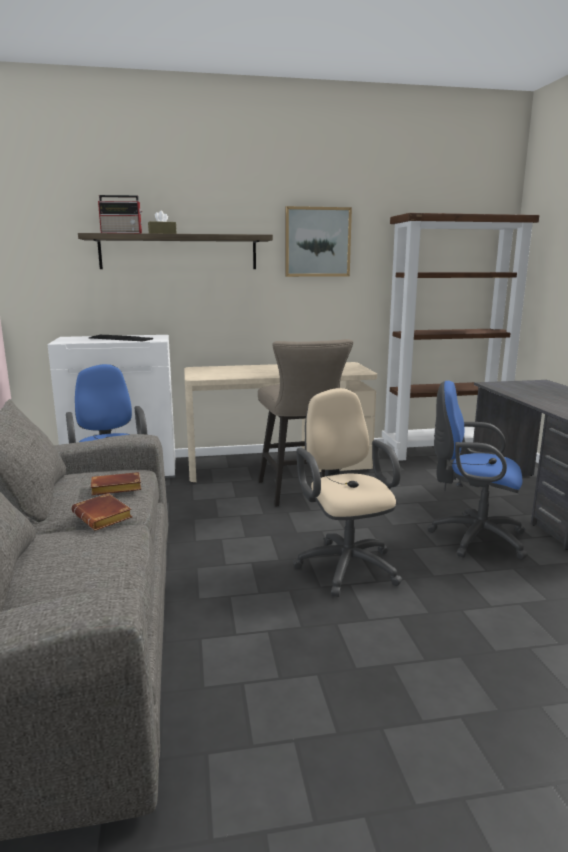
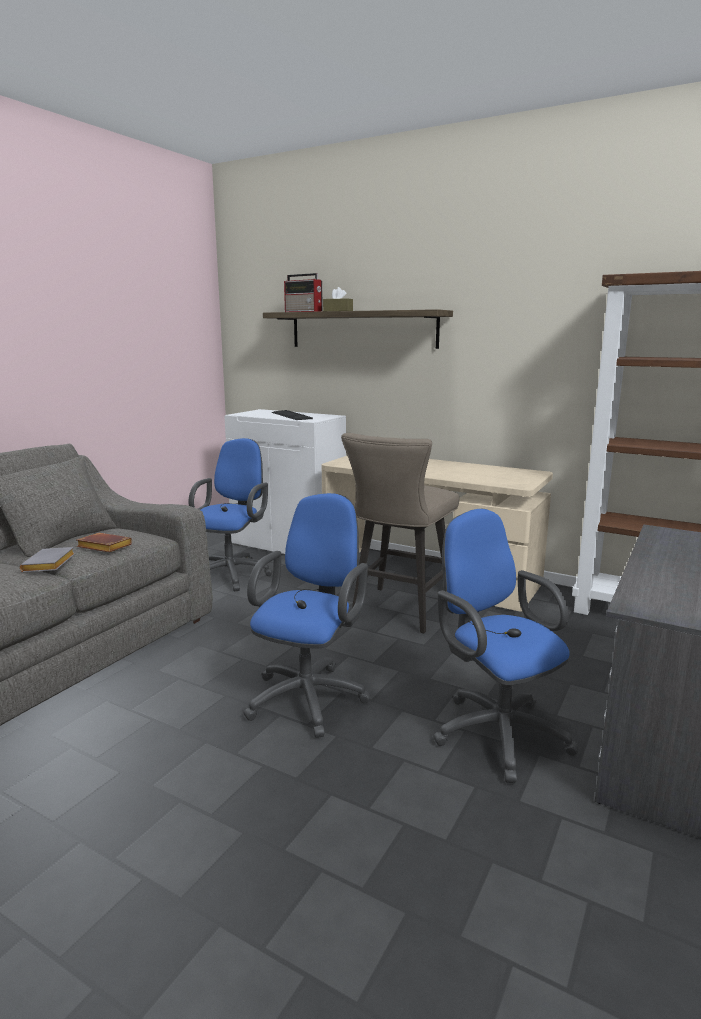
camera: 40 degrees right, 0 degrees up
brown book [71,493,133,530] -> grey book [20,547,75,572]
picture [285,206,352,277] -> none
beige office chair [293,388,402,597] -> blue office chair [244,493,370,738]

